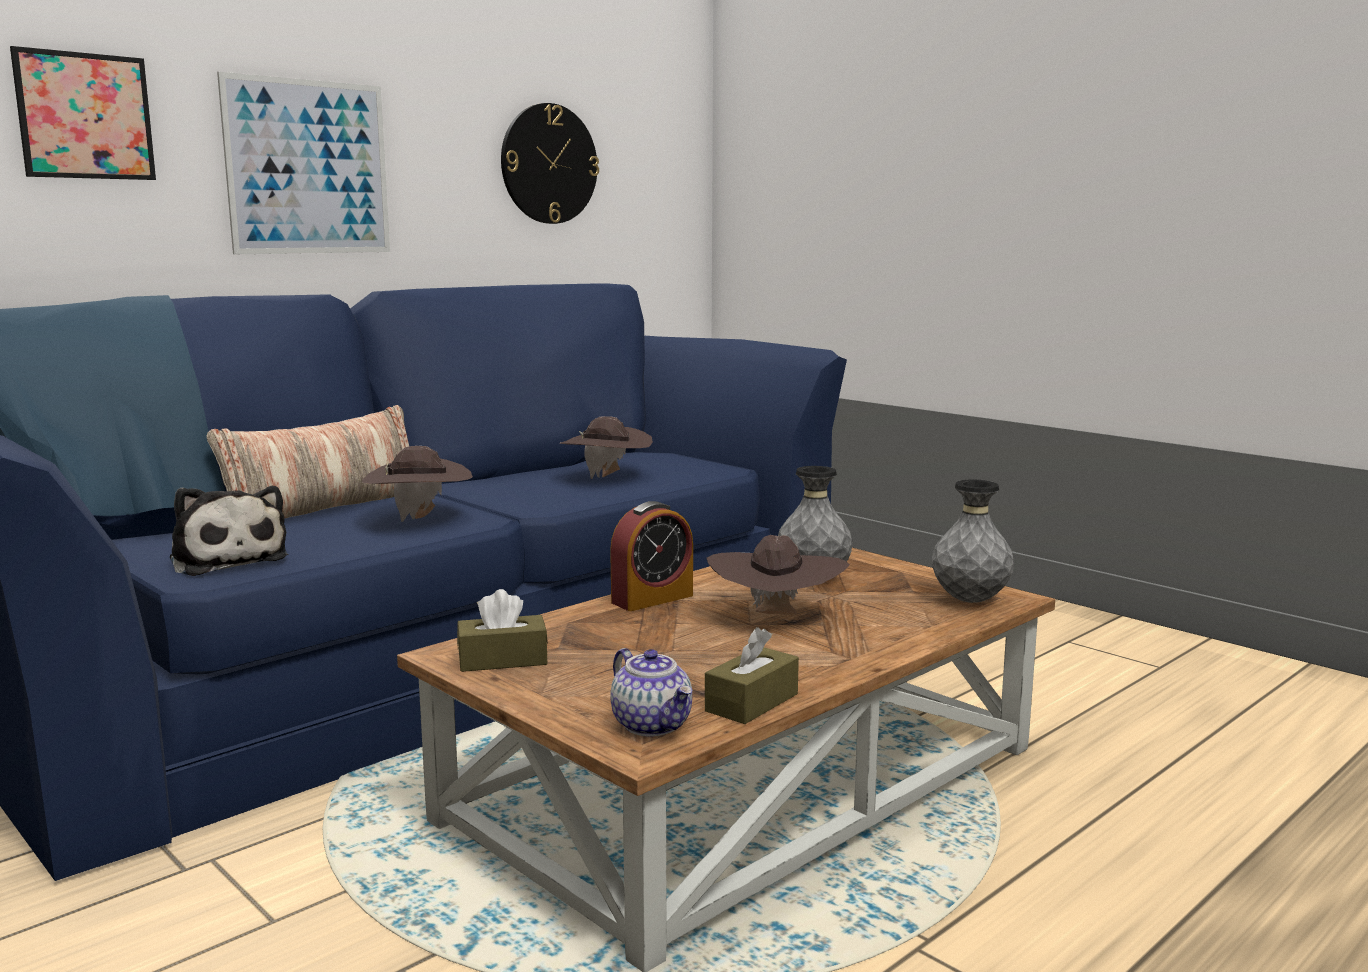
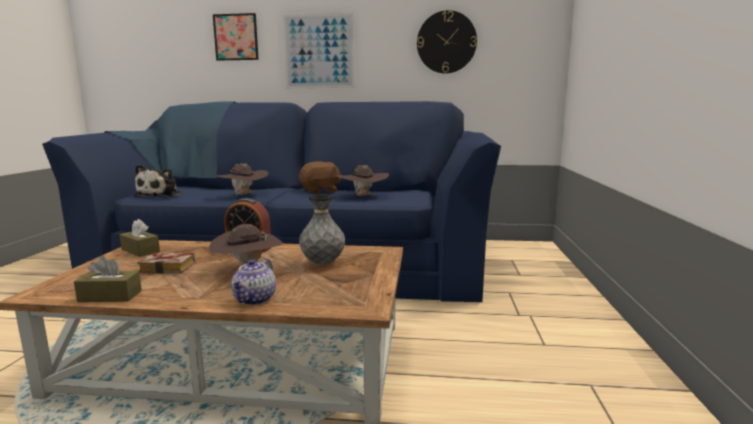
camera: 50 degrees right, 0 degrees up
pillow [206,405,409,518] -> none
teapot [610,648,692,736] -> teapot moved to [231,258,276,305]
grey vase [932,480,1014,603] -> none
none -> book [138,253,196,274]
none -> brown plush toy [299,161,341,194]

